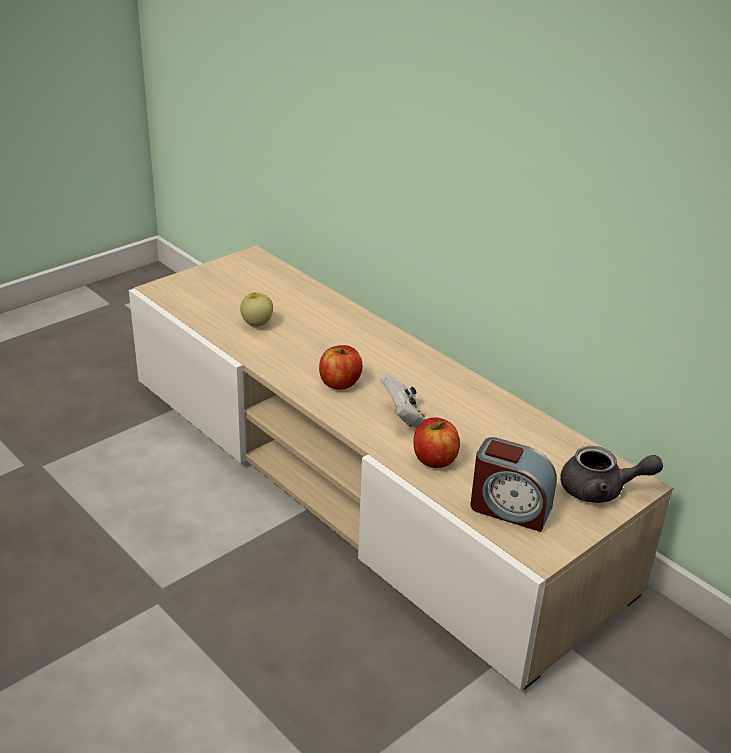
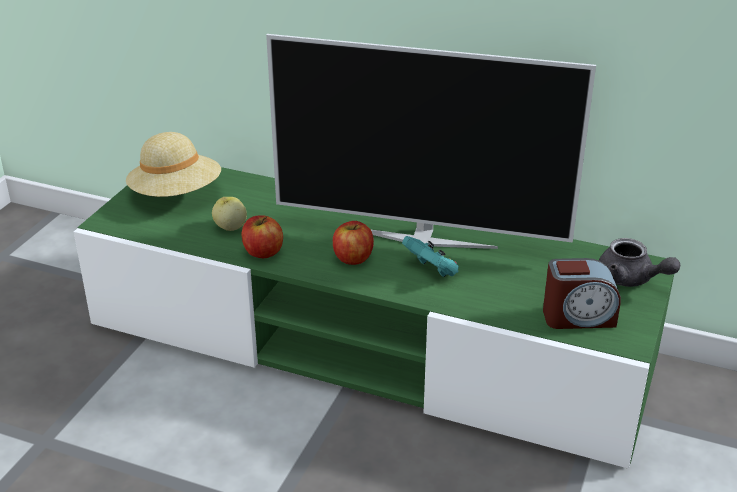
camera: 25 degrees left, 0 degrees up
beige tv stand [129,245,673,690] -> green tv stand [74,167,674,469]
white game controller [380,374,426,428] -> turquoise game controller [402,236,459,277]
apple [414,417,460,468] -> apple moved to [242,215,283,258]
grey teapot [560,446,663,503] -> grey teapot turned 60 degrees clockwise [599,238,681,287]
none -> beige hat [126,132,221,197]
none -> television [266,34,596,249]

